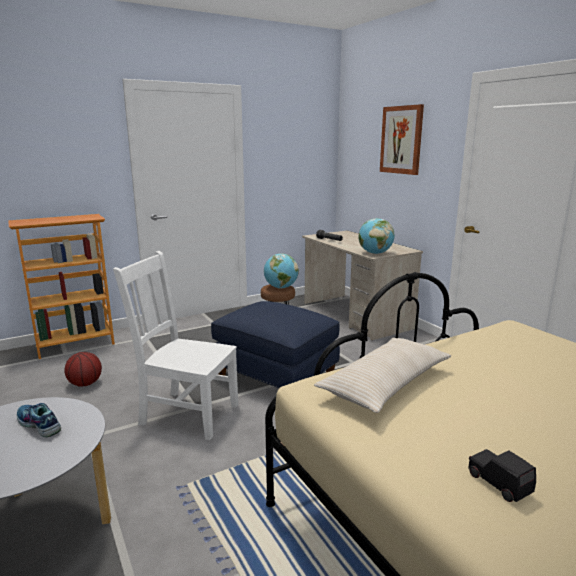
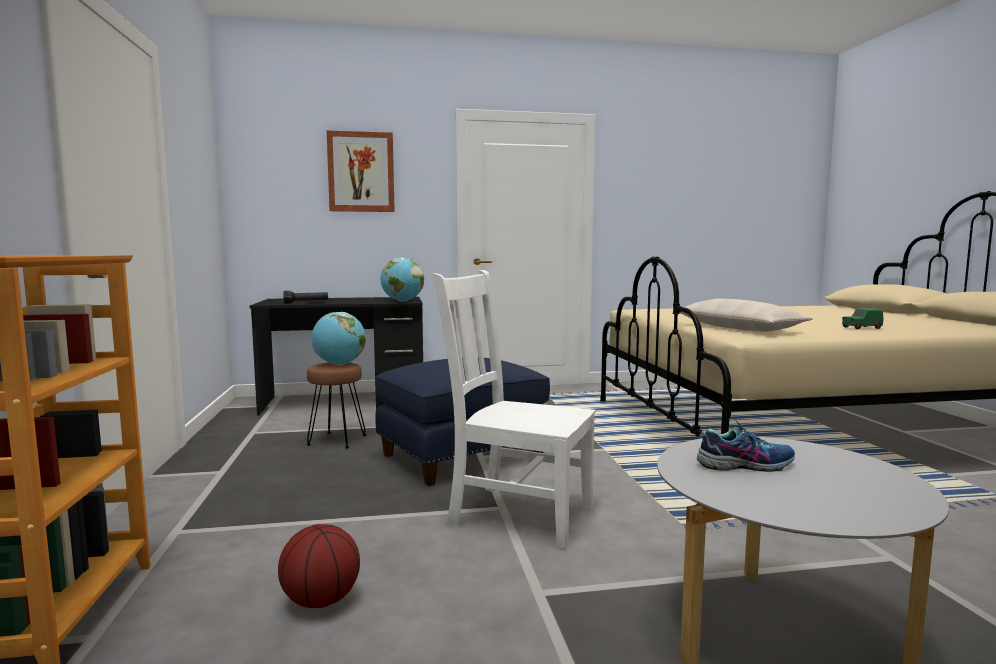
camera: 70 degrees left, 10 degrees down
shoe [17,403,61,437] -> shoe turned 150 degrees counterclockwise [697,419,795,472]
white chair [113,251,238,440] -> white chair turned 75 degrees clockwise [433,270,596,549]
beige desk [302,231,423,341] -> black desk [250,297,423,416]
black toy car [468,449,536,502] -> green toy car [842,308,884,329]

